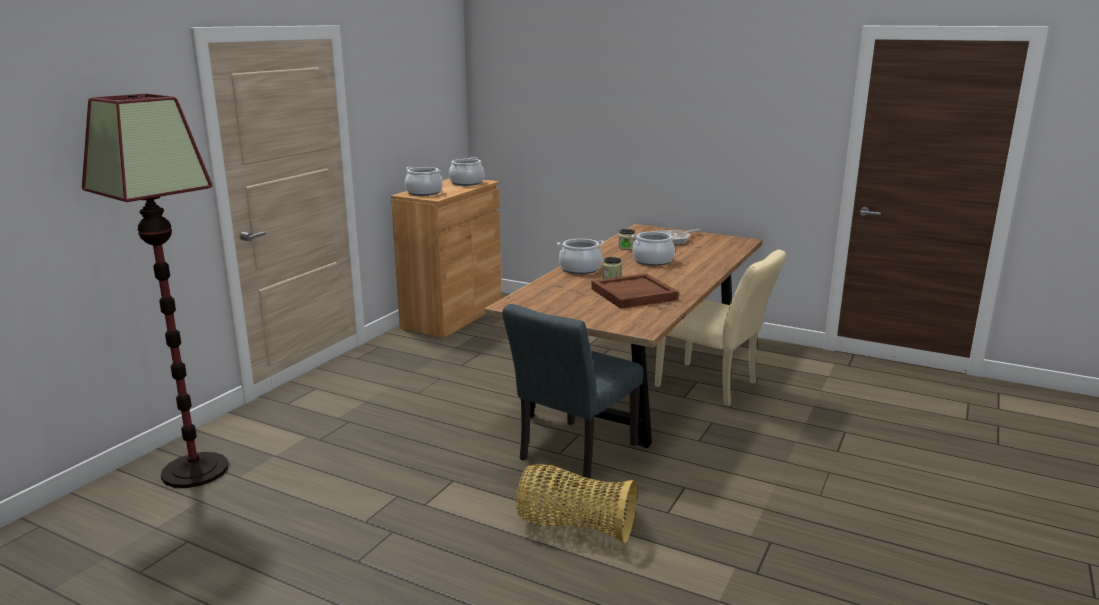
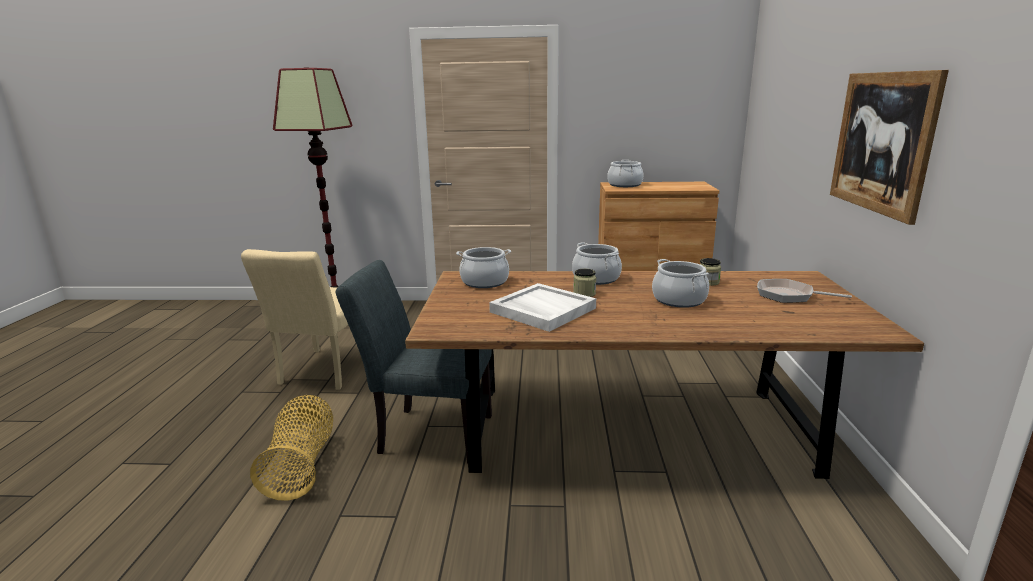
camera: 65 degrees right, 0 degrees up
cooking pot [449,157,484,186] -> cooking pot moved to [456,247,511,288]
brown tray [591,274,679,309] -> white tray [489,283,596,332]
beige chair [654,250,786,406] -> beige chair moved to [241,249,348,390]
none -> picture [830,70,949,225]

